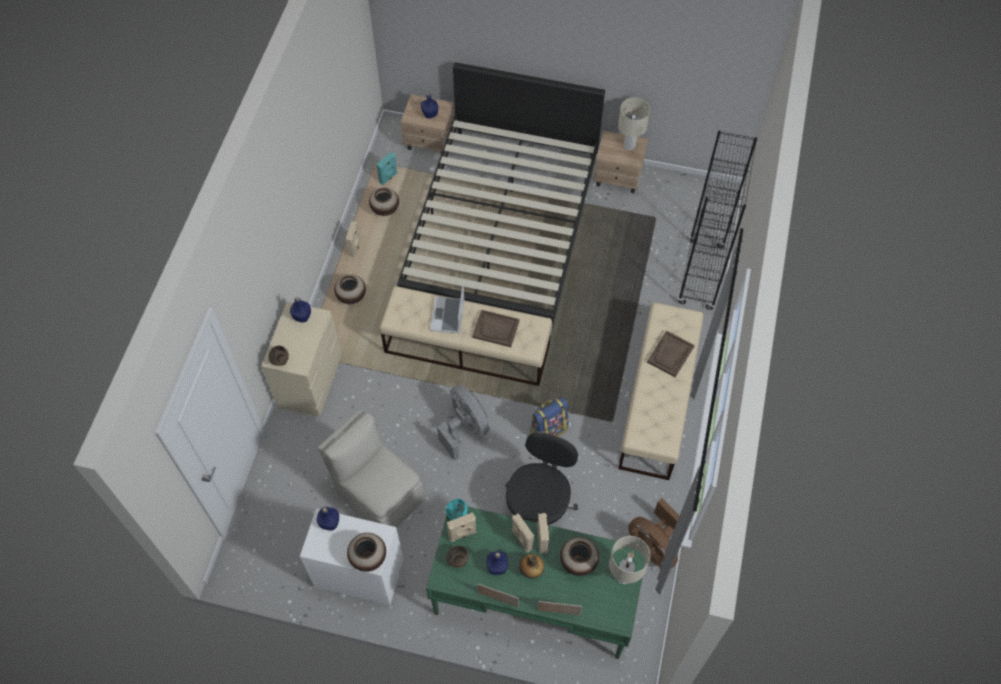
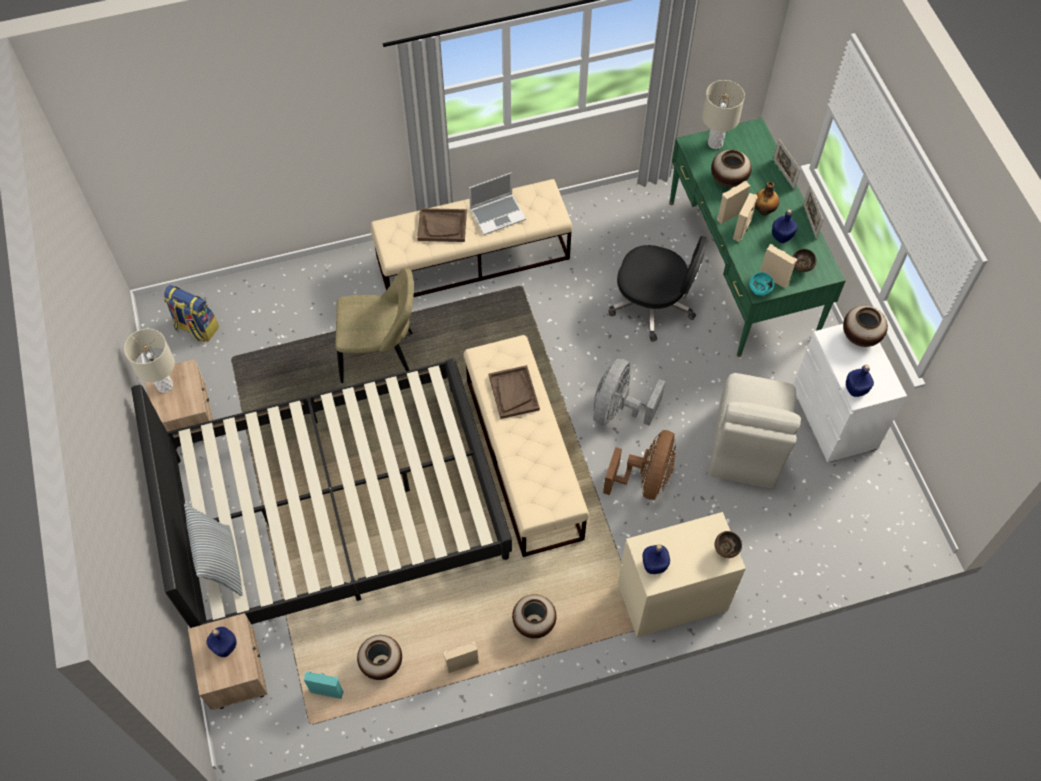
camera: 120 degrees left, 0 degrees up
laptop [430,284,465,333] -> laptop moved to [469,172,526,235]
black office chair [505,432,578,525] -> black office chair turned 150 degrees counterclockwise [609,236,709,342]
backpack [530,397,569,437] -> backpack moved to [164,285,219,342]
brown fan [628,498,680,568] -> brown fan moved to [603,430,676,500]
black bookcase [678,130,757,310] -> none
none -> pillow [184,503,243,596]
none -> beige chair [335,268,414,383]

